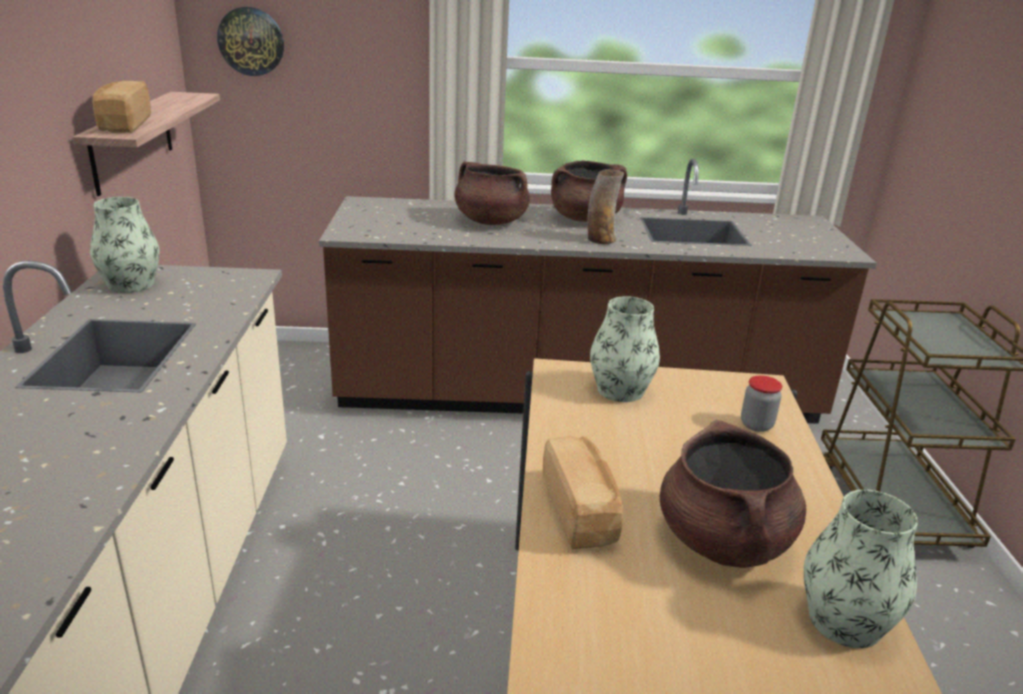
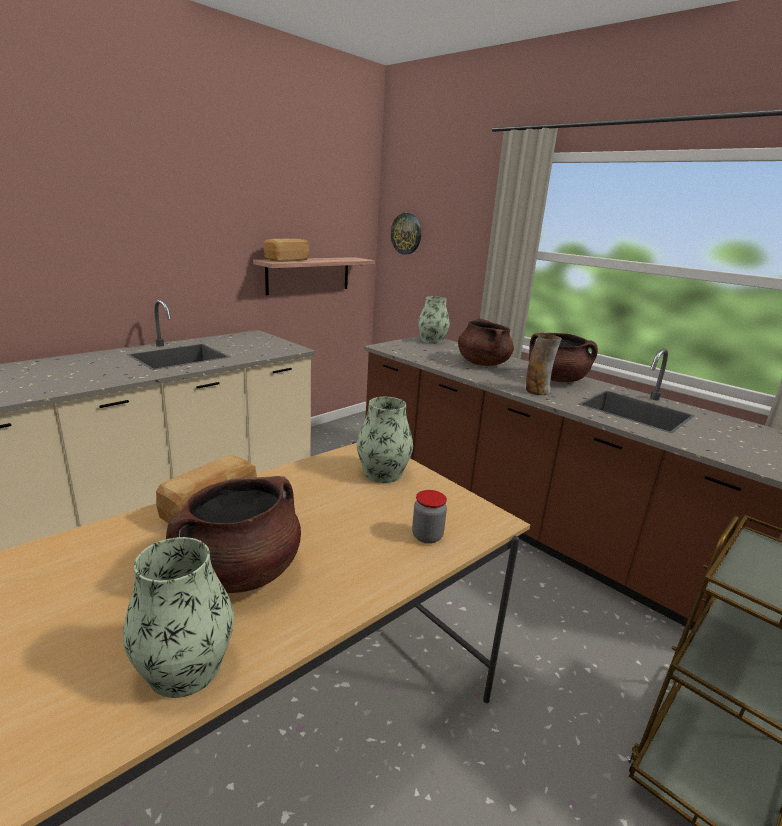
camera: 45 degrees right, 5 degrees down
vase [90,197,160,293] -> vase moved to [418,296,450,344]

